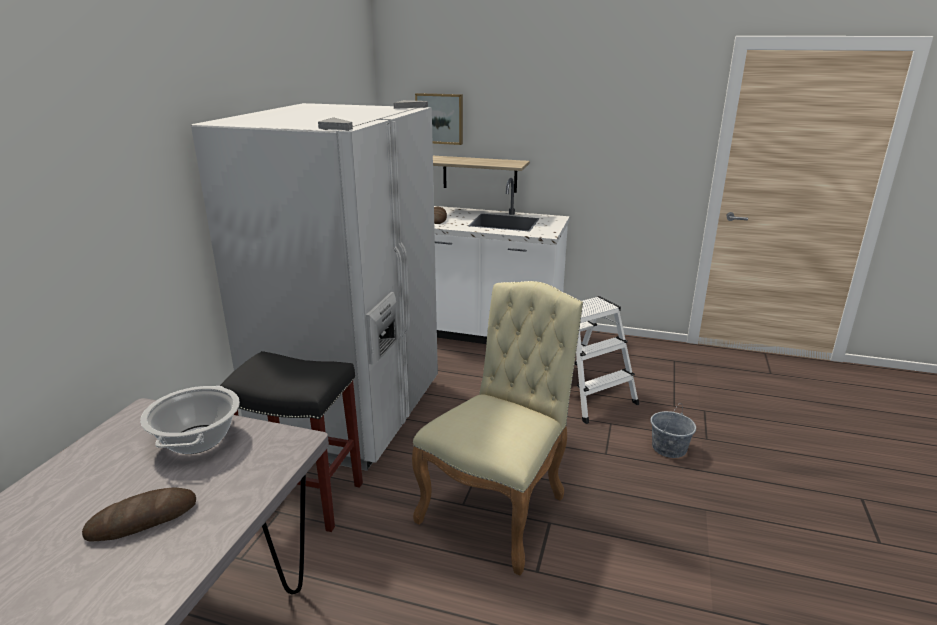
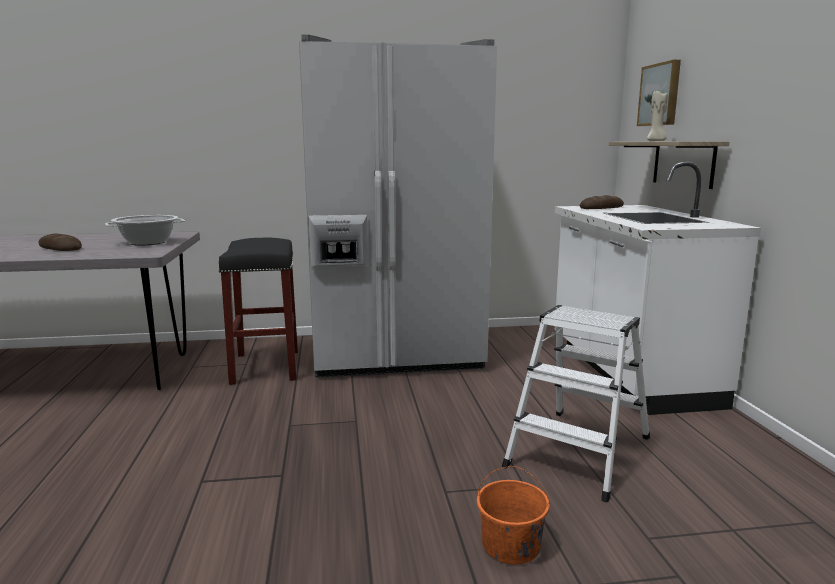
camera: 65 degrees right, 10 degrees down
beige chair [412,281,583,576] -> none
grey bucket [650,403,696,458] -> orange bucket [477,466,550,565]
none -> beige candle [647,90,668,141]

